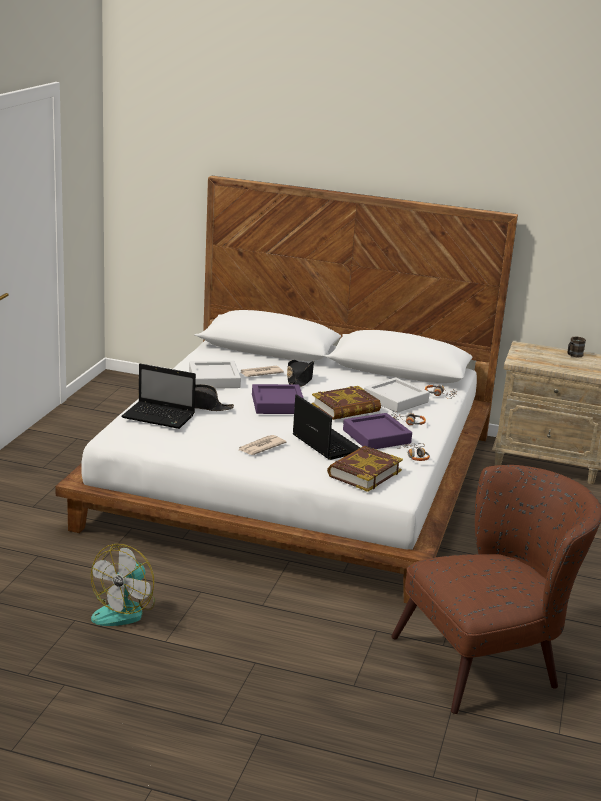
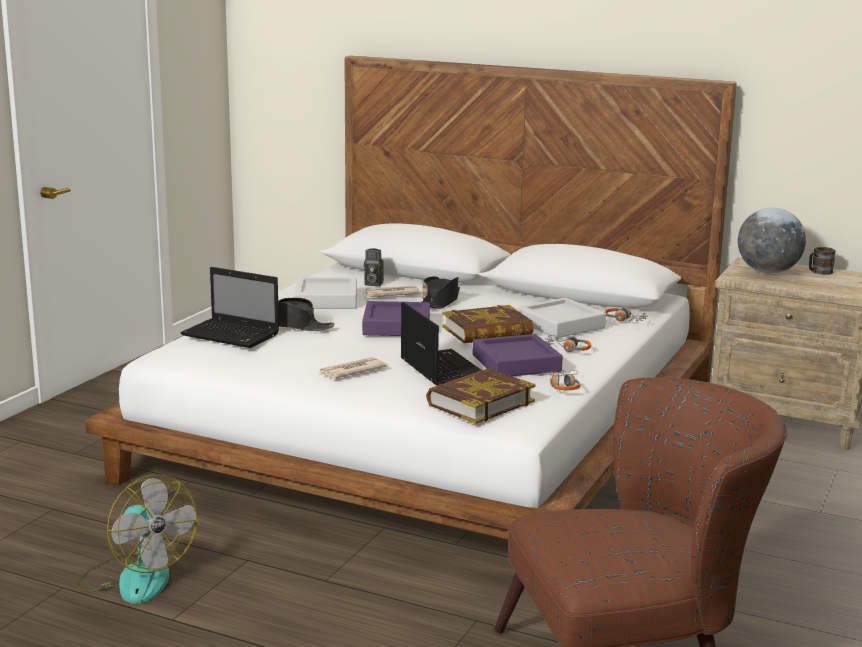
camera: 10 degrees right, 5 degrees down
fan [91,544,155,626] -> fan turned 75 degrees counterclockwise [76,475,197,604]
none -> camera [364,248,384,286]
none -> globe [738,208,806,274]

